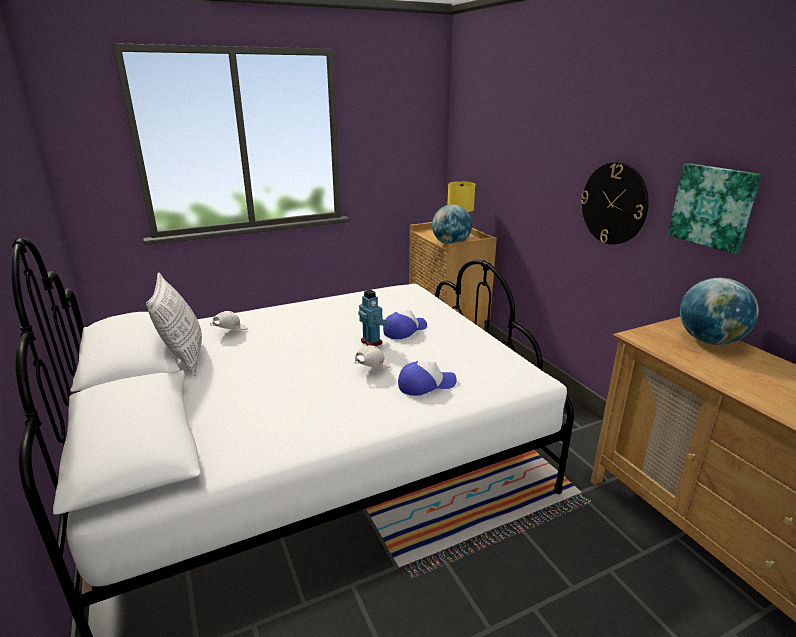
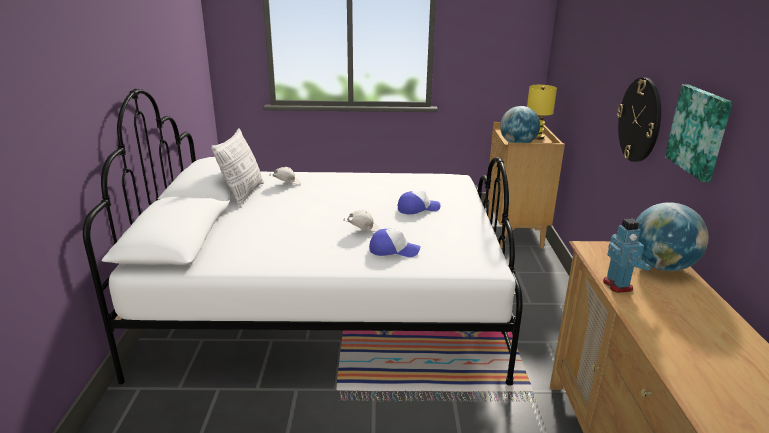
camera: 25 degrees right, 0 degrees up
toy robot [358,290,390,346] -> toy robot moved to [603,219,651,293]

